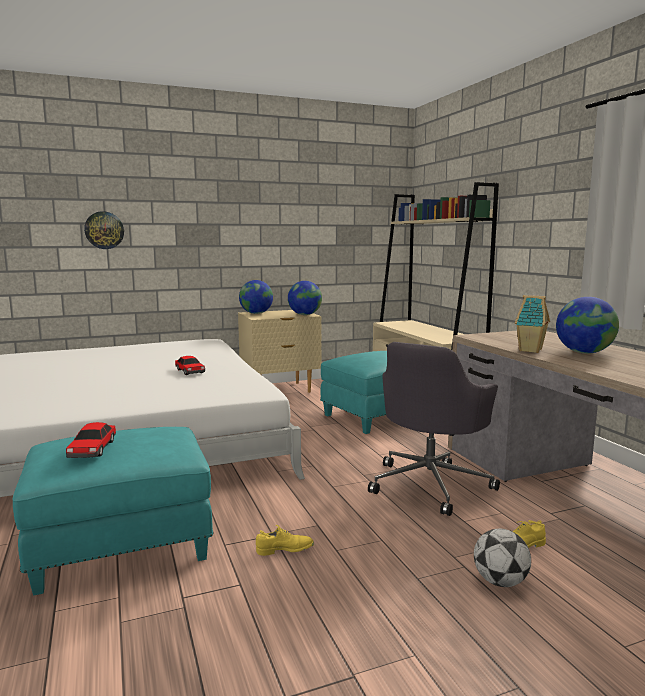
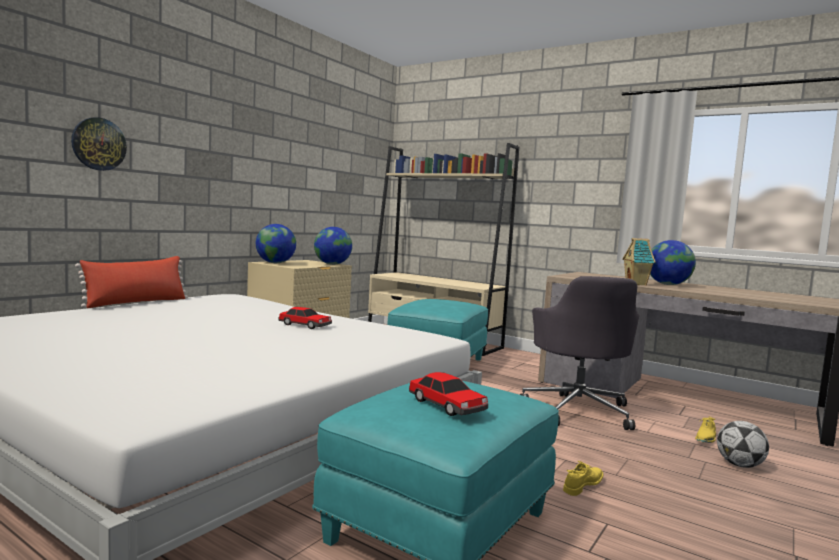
camera: 35 degrees left, 5 degrees down
none -> red pillow [75,256,188,308]

